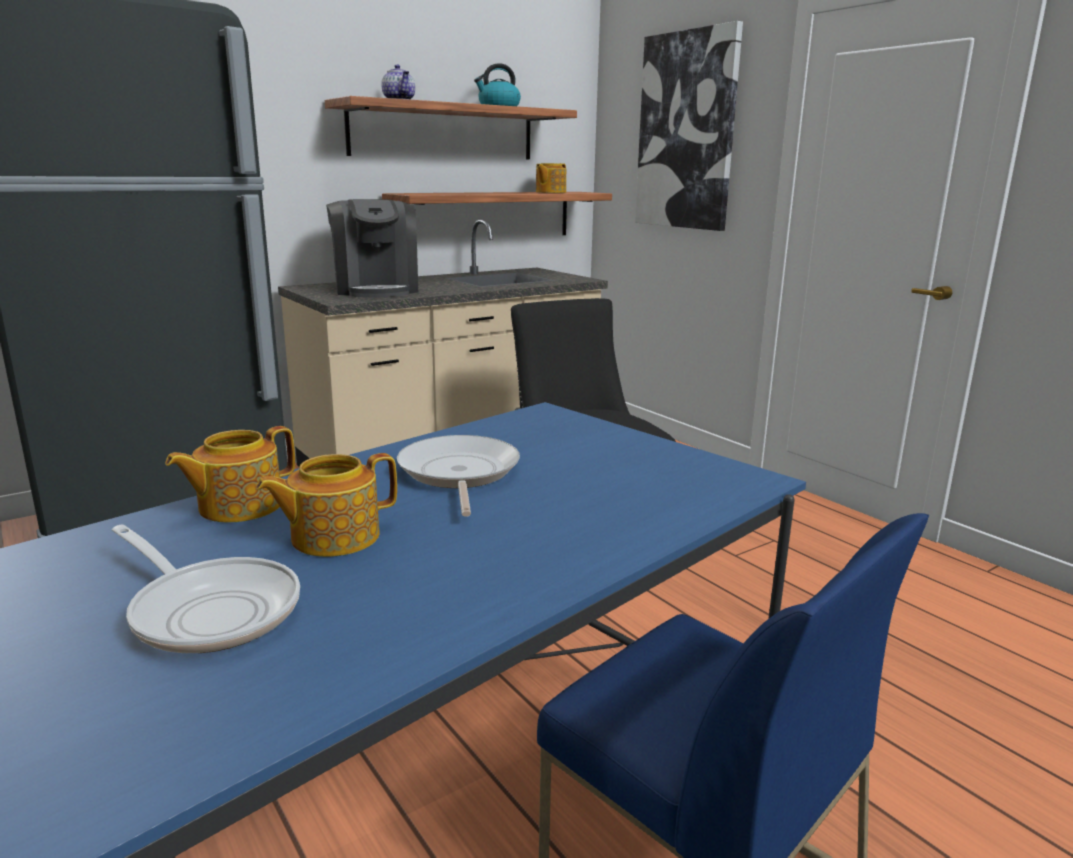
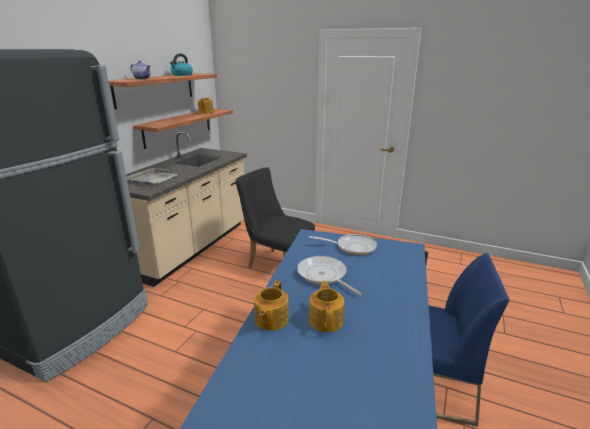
camera: 30 degrees left, 5 degrees up
frying pan [112,525,300,653] -> frying pan moved to [309,234,377,255]
teapot [256,453,397,557] -> teapot turned 150 degrees clockwise [309,281,344,332]
coffee machine [326,199,418,298] -> grey tray [126,168,178,185]
picture [635,21,743,231] -> none

